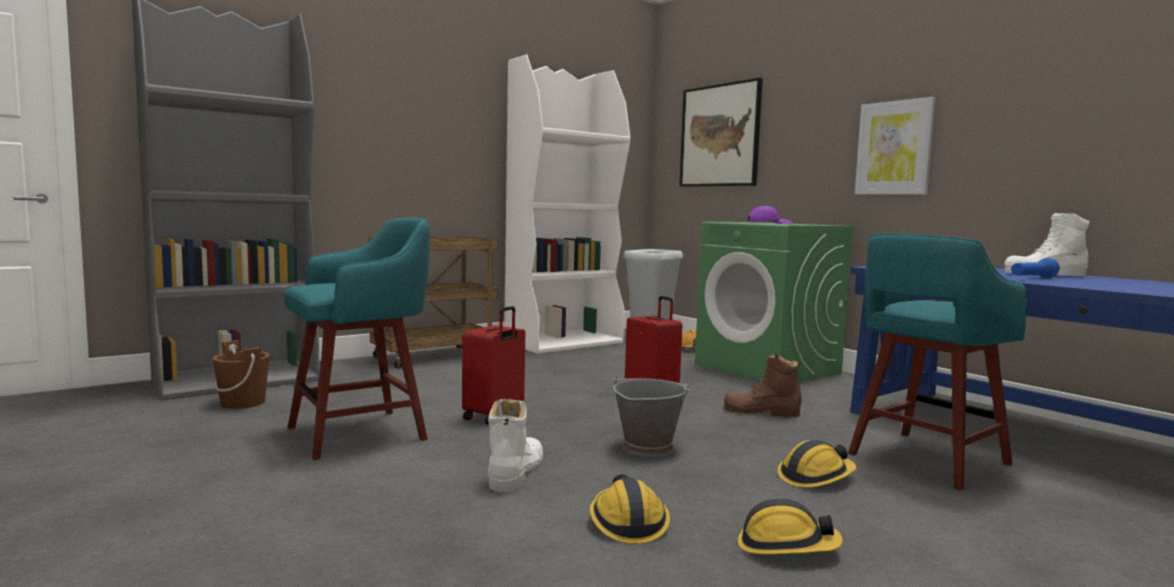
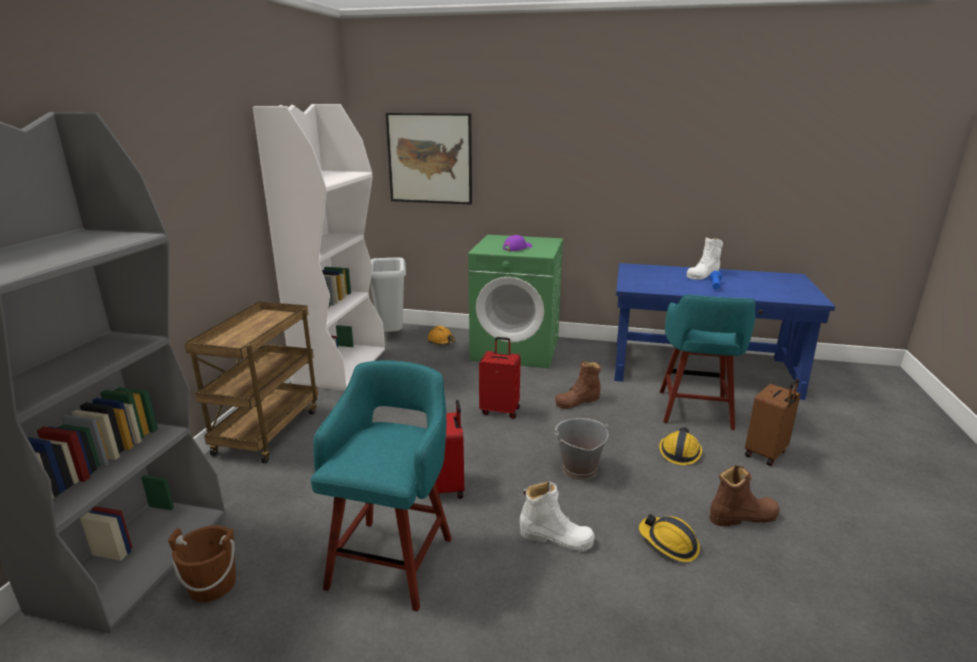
camera: 40 degrees left, 15 degrees up
white boot [487,399,543,492] -> white boot turned 135 degrees clockwise [520,481,595,552]
hard hat [738,498,843,554] -> brown boot [709,466,780,526]
picture [855,97,936,195] -> none
none -> brown suitcase [745,379,801,466]

